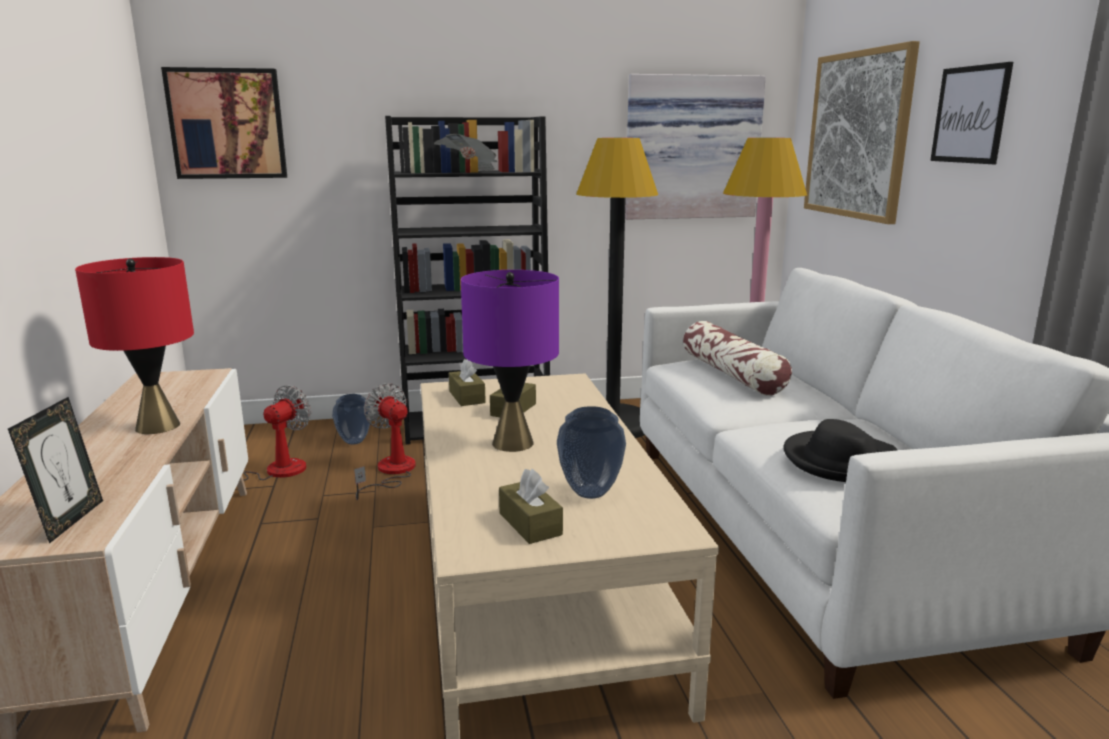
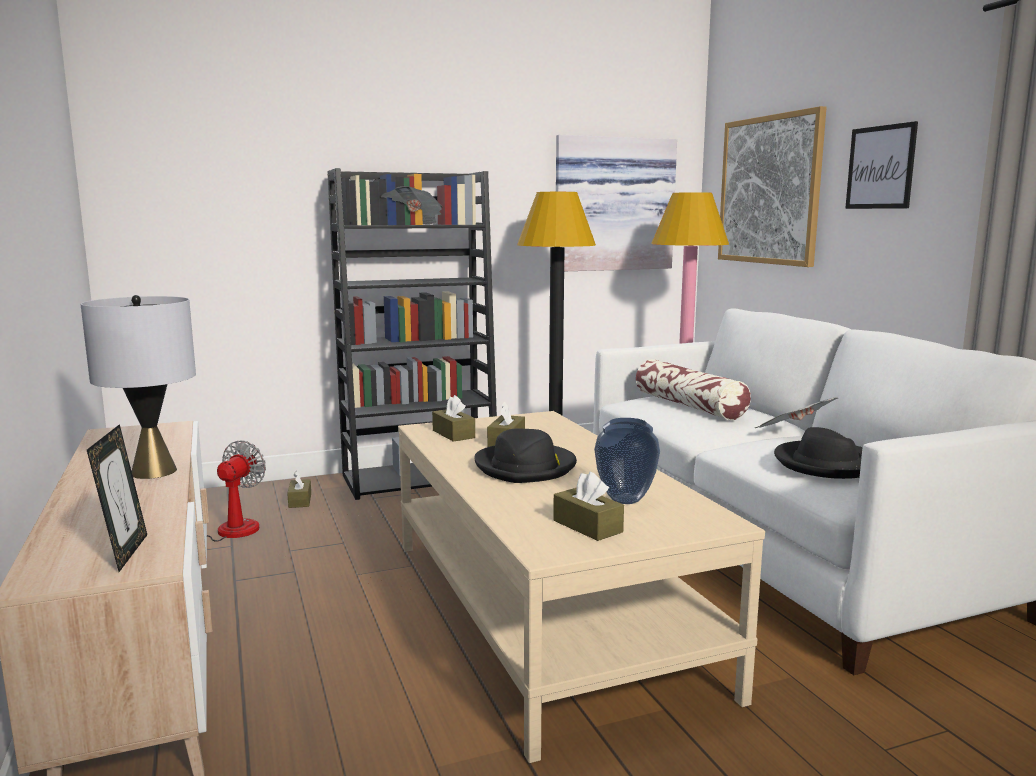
camera: 10 degrees left, 5 degrees down
red table lamp [75,257,194,434] -> grey table lamp [81,295,196,479]
picture [161,67,287,179] -> none
vase [332,394,370,445] -> brown tissue box [287,471,311,508]
fan [354,383,416,500] -> none
purple table lamp [461,270,559,452] -> black hat [474,429,577,483]
none -> newspaper [755,397,838,428]

